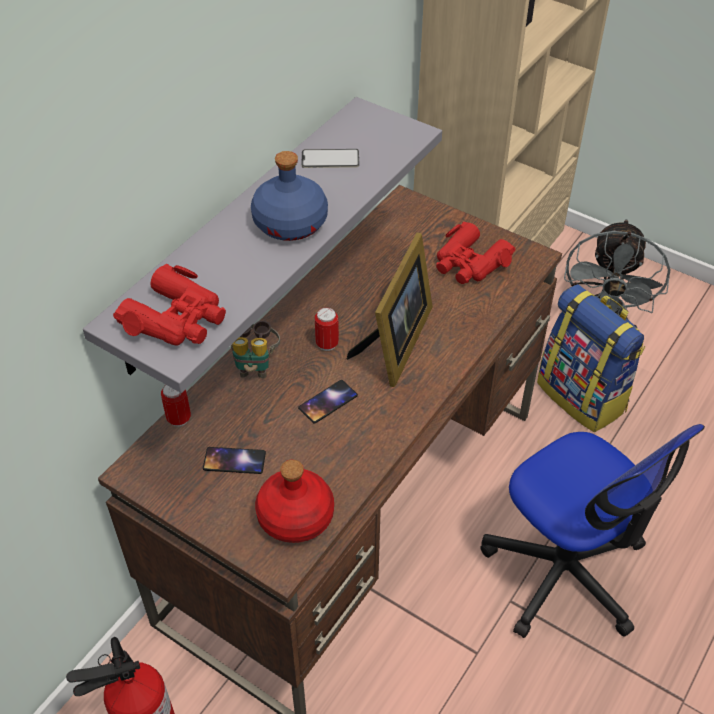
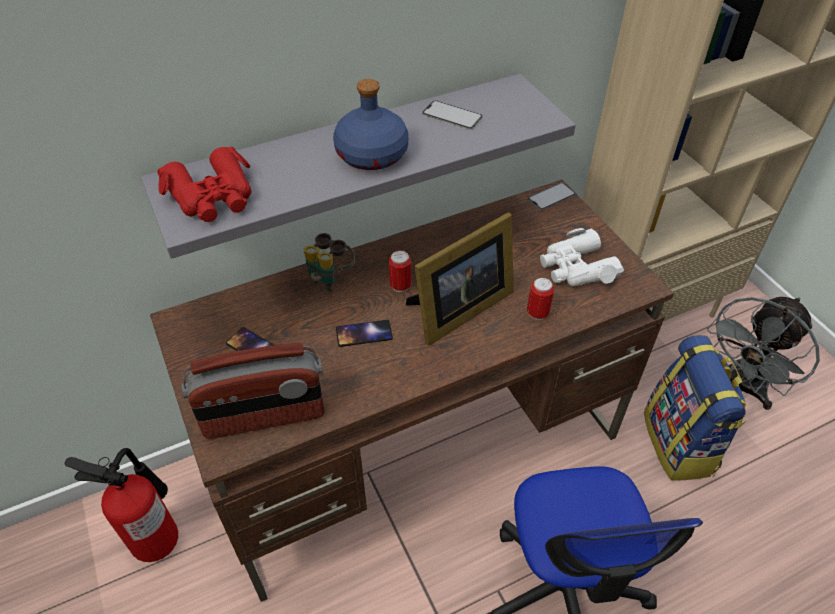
camera: 30 degrees right, 0 degrees up
can [161,385,191,426] -> can moved to [527,277,554,320]
red bottle [255,460,334,543] -> radio [182,343,324,439]
red binoculars [436,222,516,284] -> white binoculars [540,228,624,286]
none -> phone [528,182,576,210]

